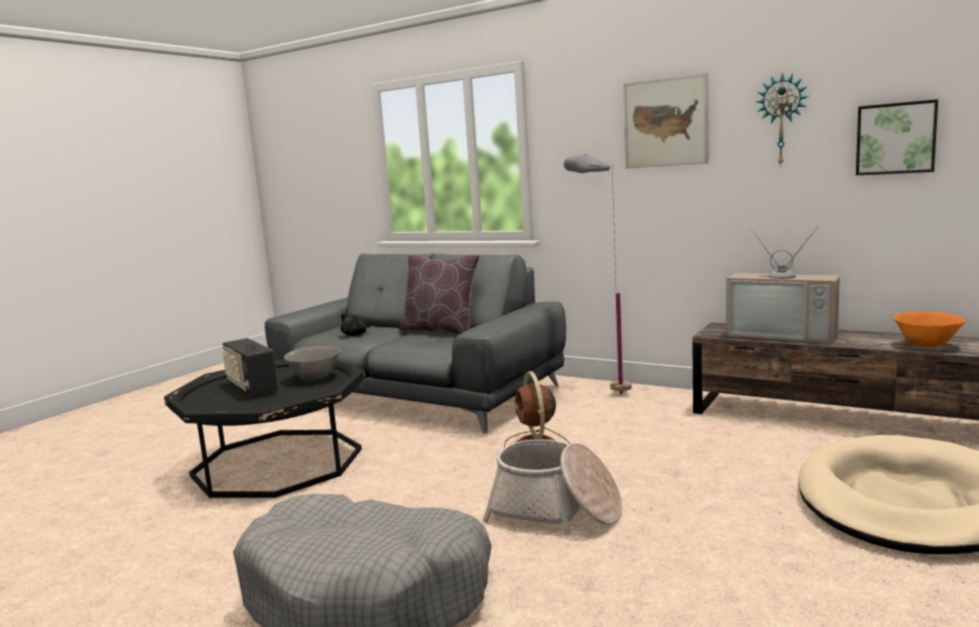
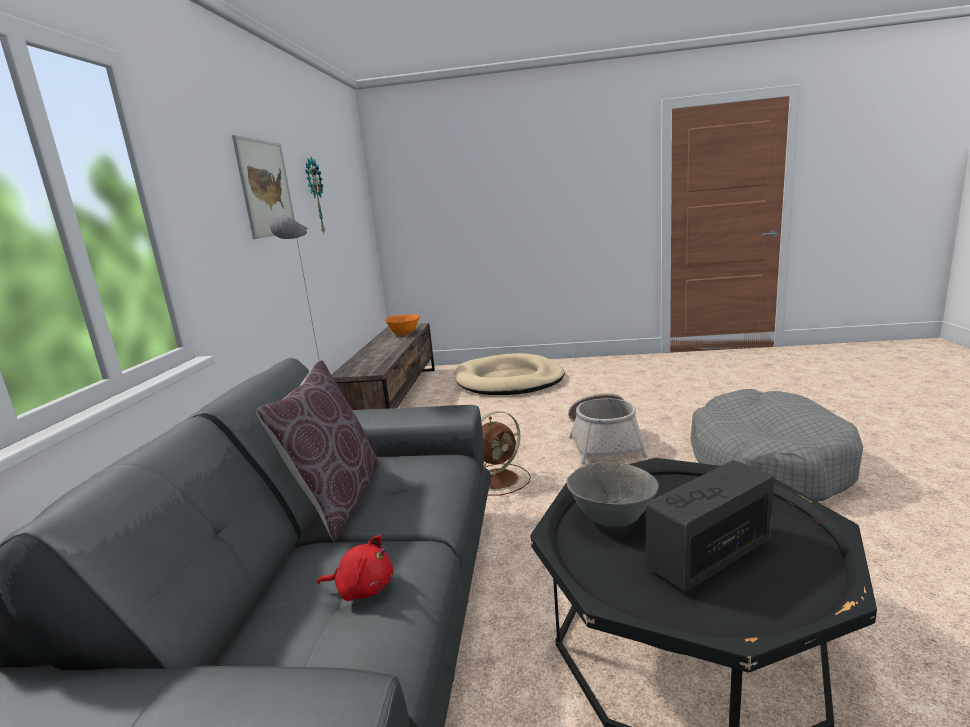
camera: 115 degrees left, 5 degrees up
radio [222,338,278,397] -> radio turned 150 degrees counterclockwise [646,460,774,592]
black plush toy [341,314,370,336] -> red plush toy [317,535,393,601]
television [726,226,840,343] -> none
picture [856,99,938,175] -> none

